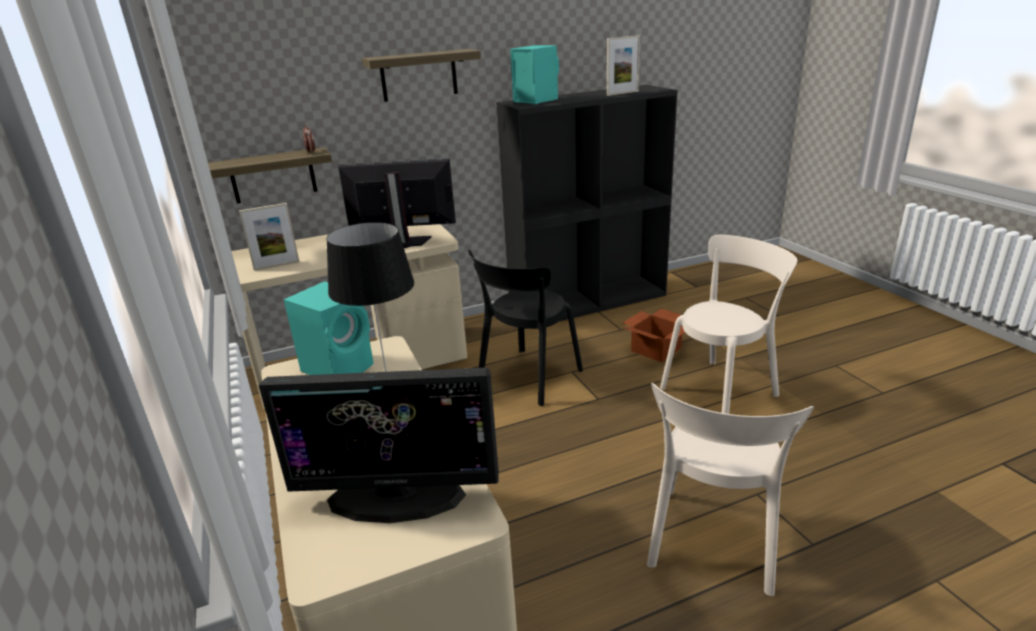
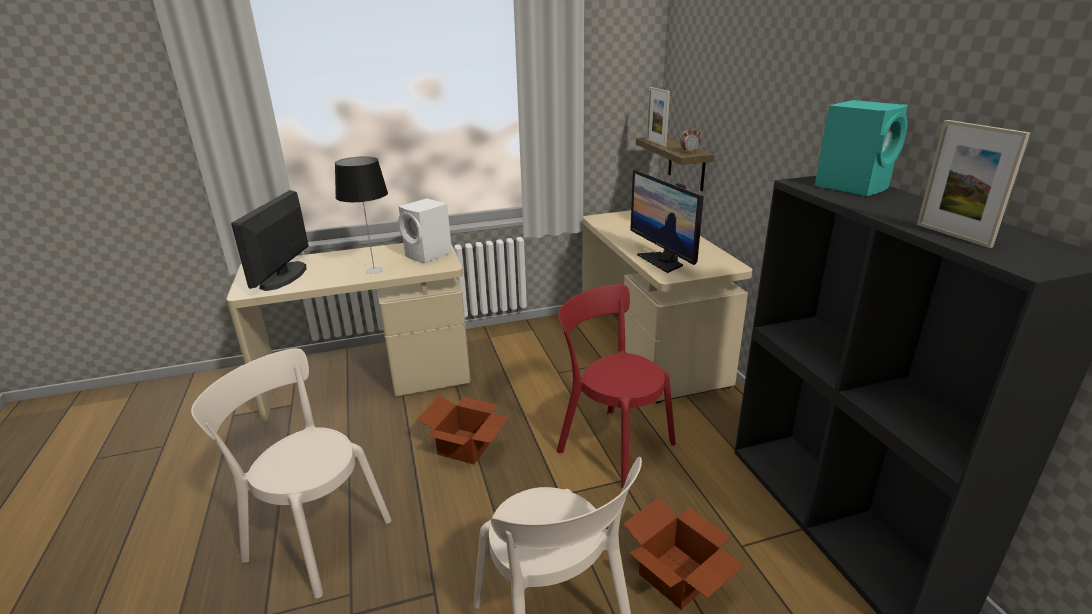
camera: 95 degrees right, 0 degrees up
picture frame [239,203,299,271] -> picture frame moved to [647,87,670,147]
turquoise speaker [284,281,374,375] -> white speaker [398,198,452,263]
monitor [338,158,456,248] -> monitor turned 150 degrees clockwise [630,169,704,273]
shelf [362,49,481,102] -> none
black chair [468,250,583,406] -> red chair [557,284,676,489]
none -> cardboard box [417,395,509,464]

